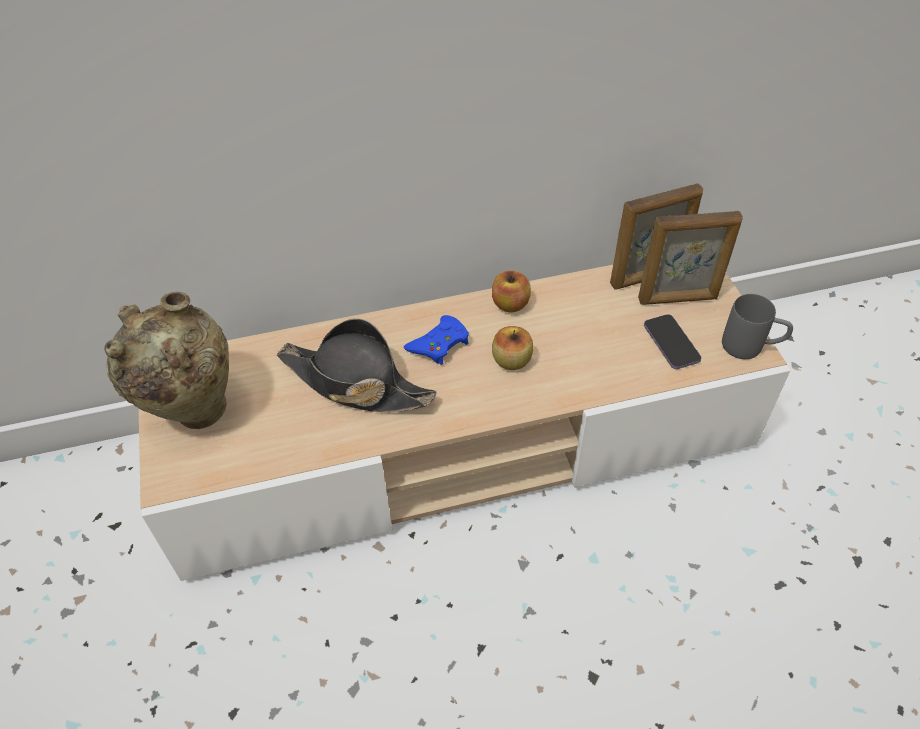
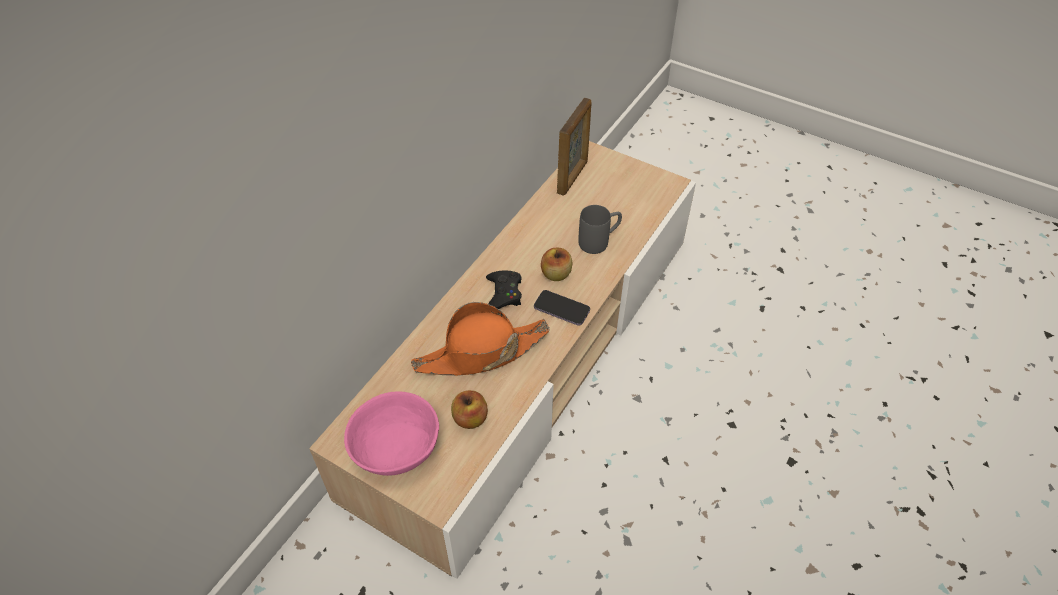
camera: 45 degrees left, 0 degrees up
beige vase [104,292,229,429] -> pink bowl [344,391,439,476]
black hat [277,318,437,413] -> orange hat [411,302,550,376]
blue game controller [404,315,469,365] -> black game controller [486,270,522,309]
apple [492,270,531,312] -> apple moved to [451,390,488,429]
picture frame [638,211,743,305] -> none
phone [644,314,701,369] -> phone moved to [534,290,590,326]
grey mug [722,294,793,359] -> grey mug moved to [578,205,622,254]

